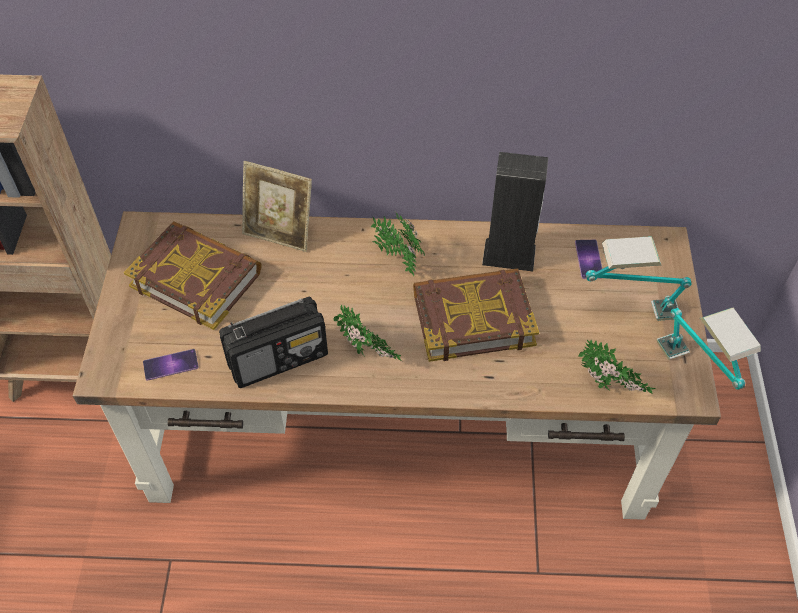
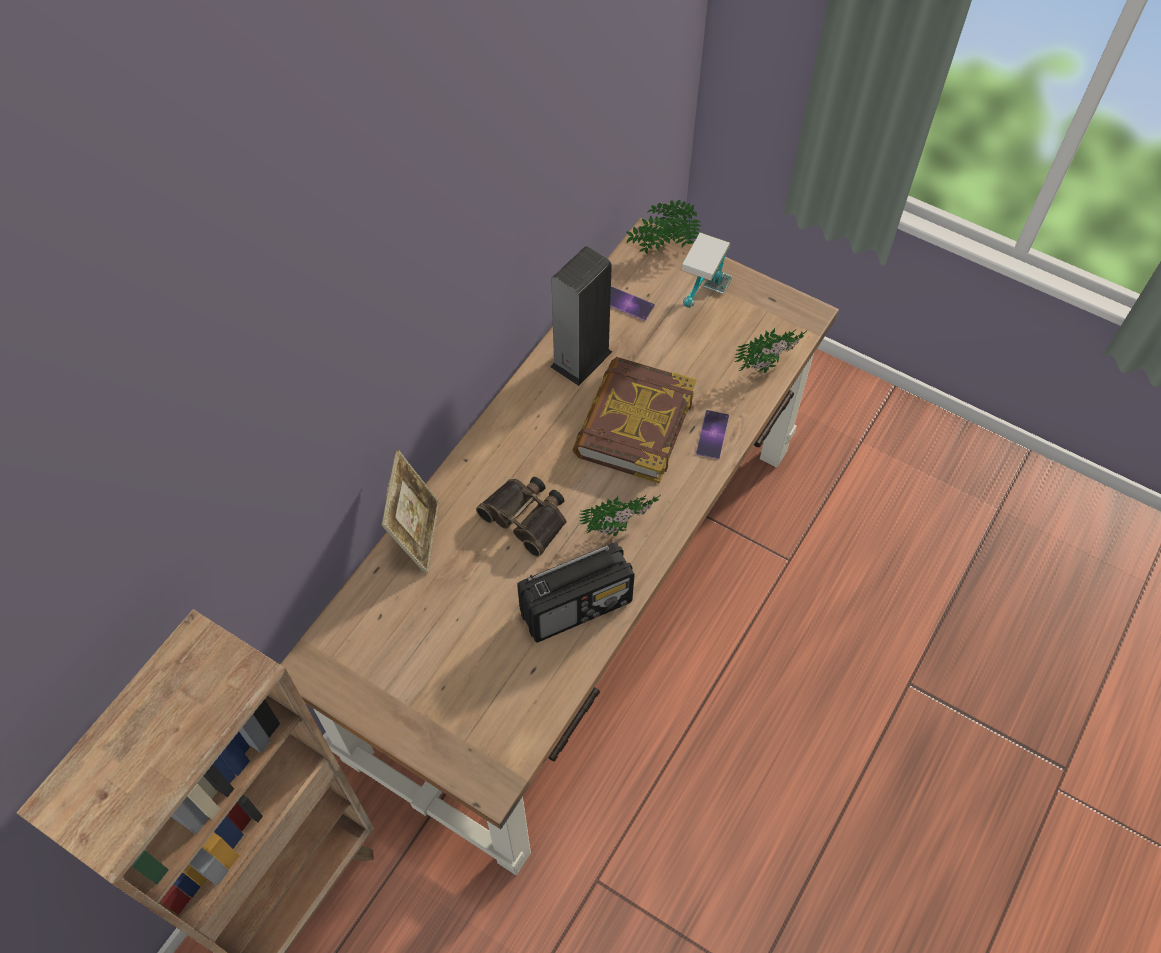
camera: 60 degrees left, 5 degrees up
book [124,221,262,330] -> none
phone [143,349,198,381] -> phone moved to [696,410,729,459]
radio [219,297,328,388] -> radio turned 60 degrees clockwise [517,542,635,642]
picture frame [242,161,312,252] -> picture frame turned 45 degrees counterclockwise [381,450,439,573]
potted plant [371,212,425,276] -> potted plant moved to [626,200,701,254]
table lamp [657,308,761,390] -> none
none -> binoculars [476,477,566,557]

